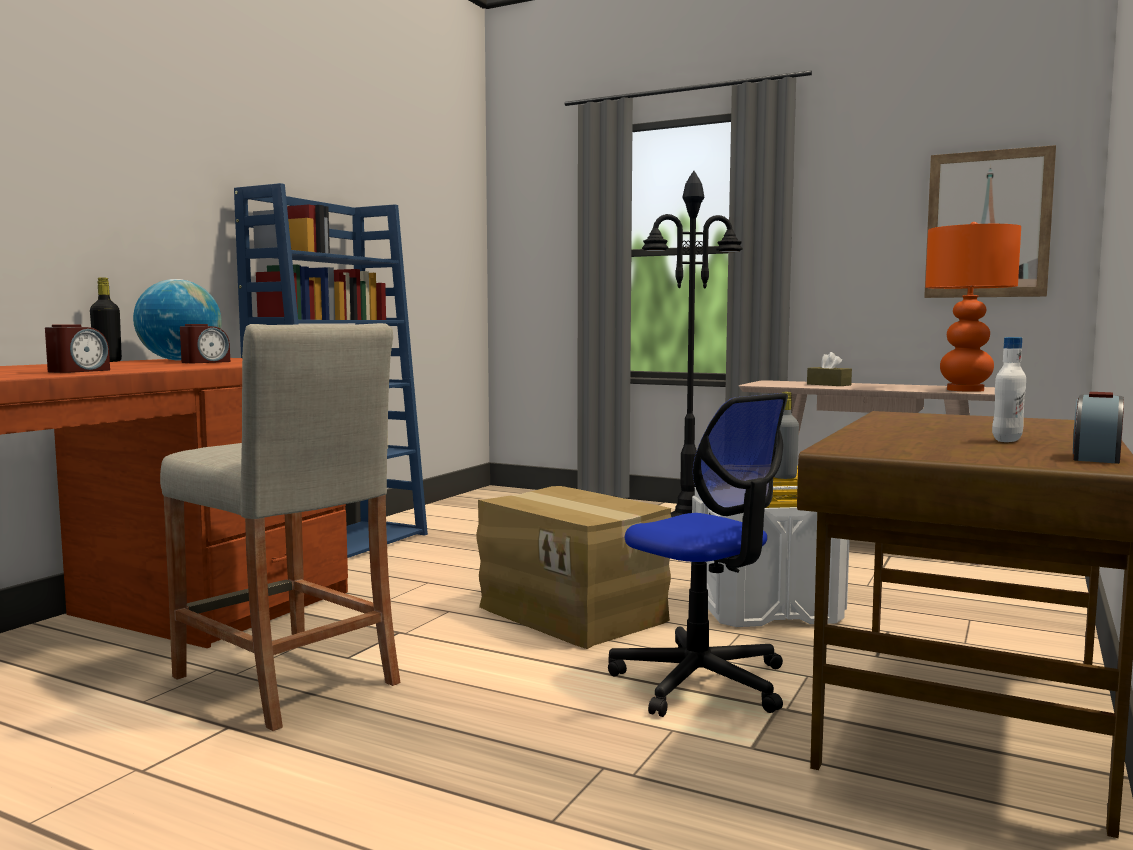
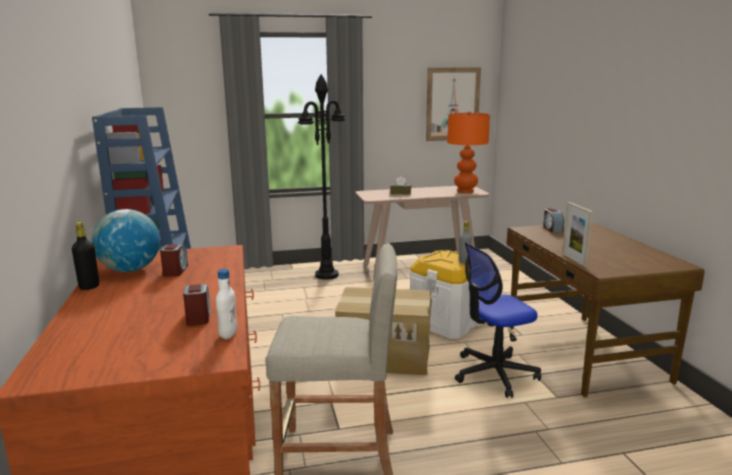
camera: 40 degrees left, 10 degrees up
office chair [608,393,788,717] -> office chair turned 150 degrees clockwise [455,242,541,398]
white bottle [992,337,1026,442] -> white bottle moved to [216,269,237,339]
alarm clock [1073,392,1124,464] -> alarm clock moved to [543,208,564,232]
none -> picture frame [562,202,593,267]

